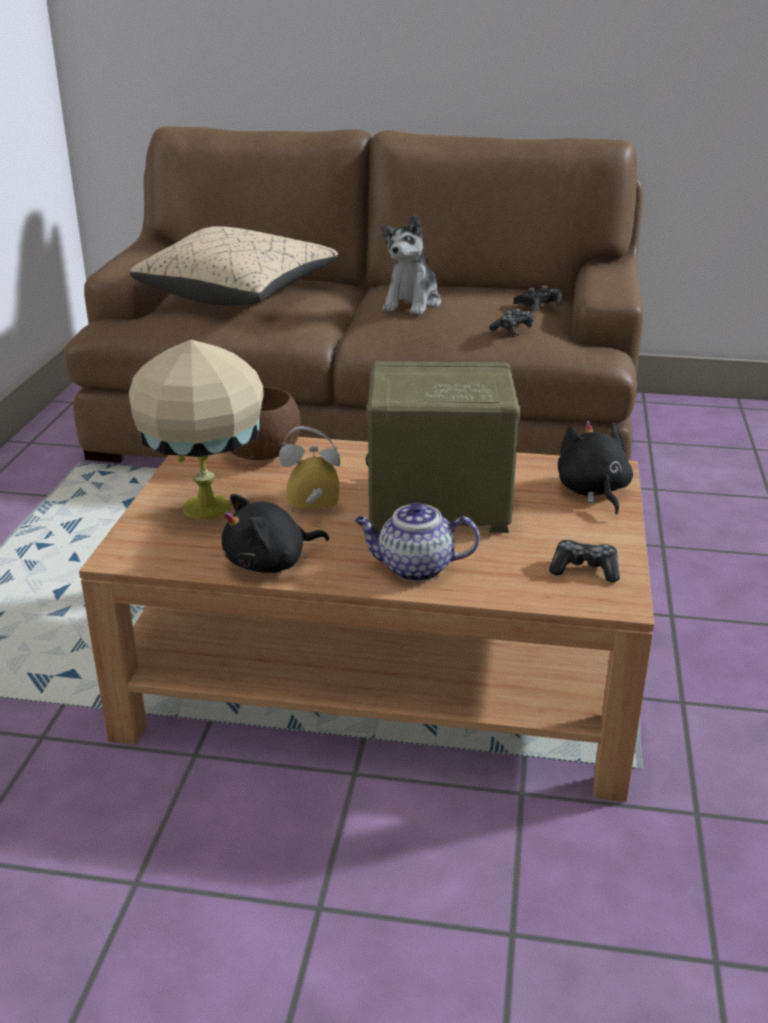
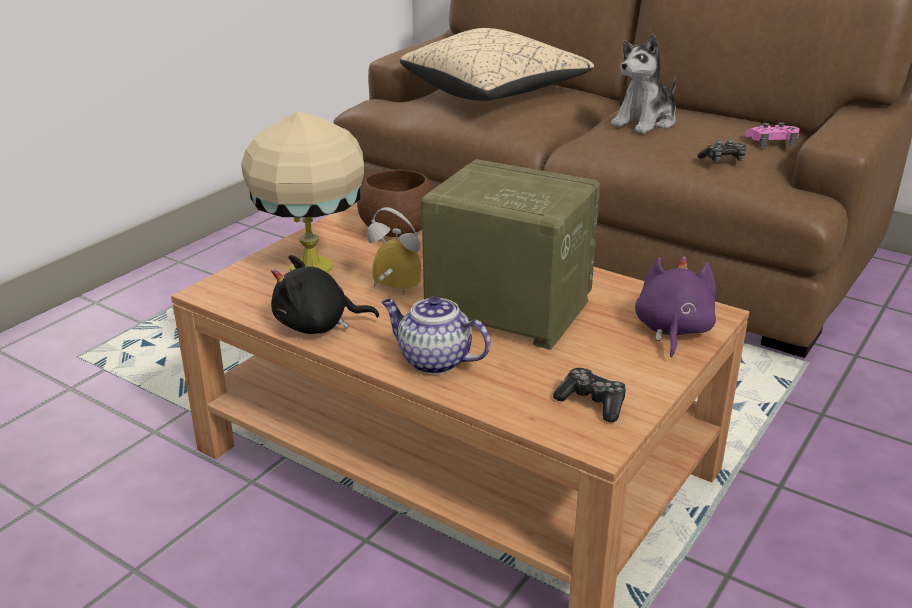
camera: 25 degrees right, 0 degrees up
black game controller [513,286,563,312] -> pink game controller [746,122,800,147]
black plush toy [558,420,633,514] -> purple plush toy [635,256,716,358]

